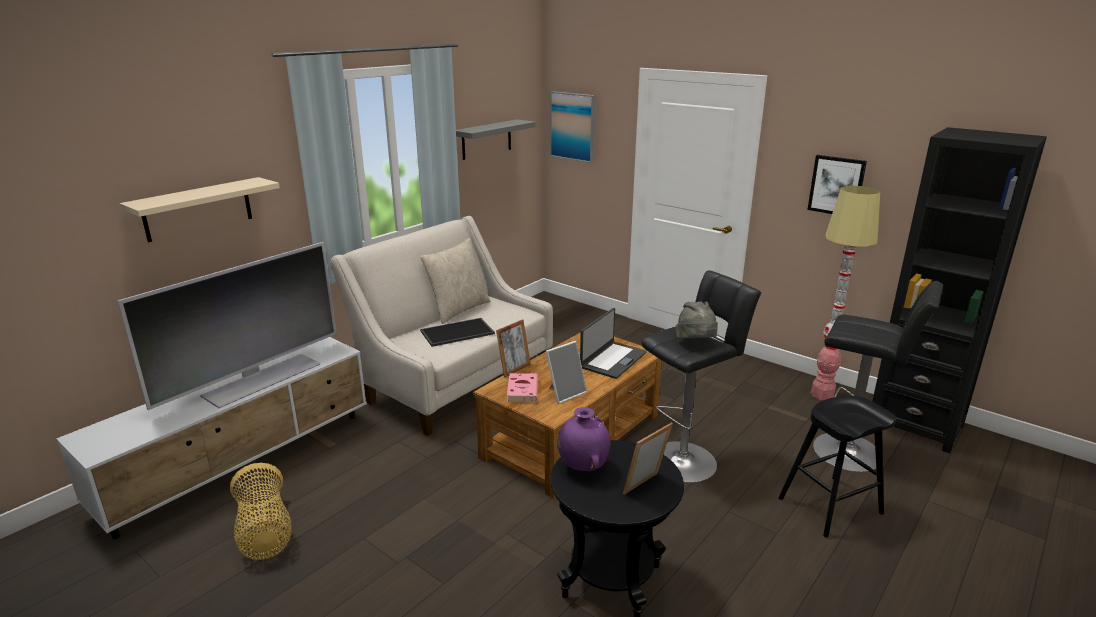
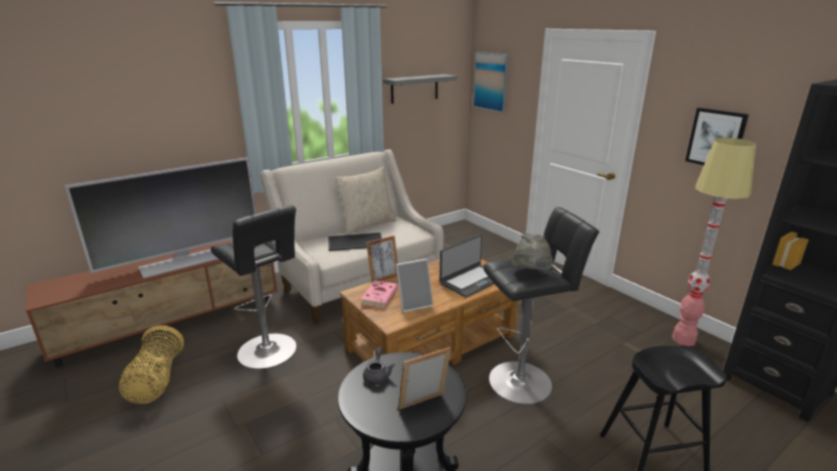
camera: 15 degrees right, 0 degrees up
white tv stand [56,337,367,539] -> brown tv stand [26,239,278,367]
beige shelf [120,177,280,243] -> none
purple vase [558,407,610,471] -> grey teapot [363,347,395,385]
black stool [813,281,943,472] -> black stool moved to [211,205,296,369]

